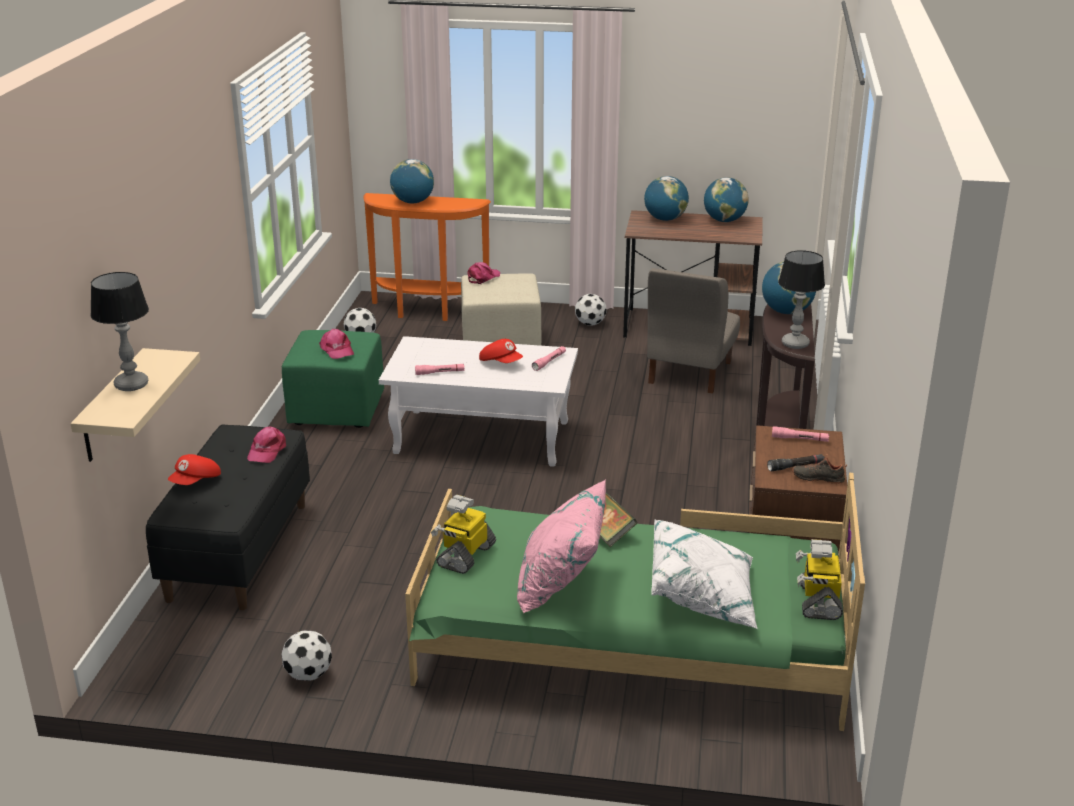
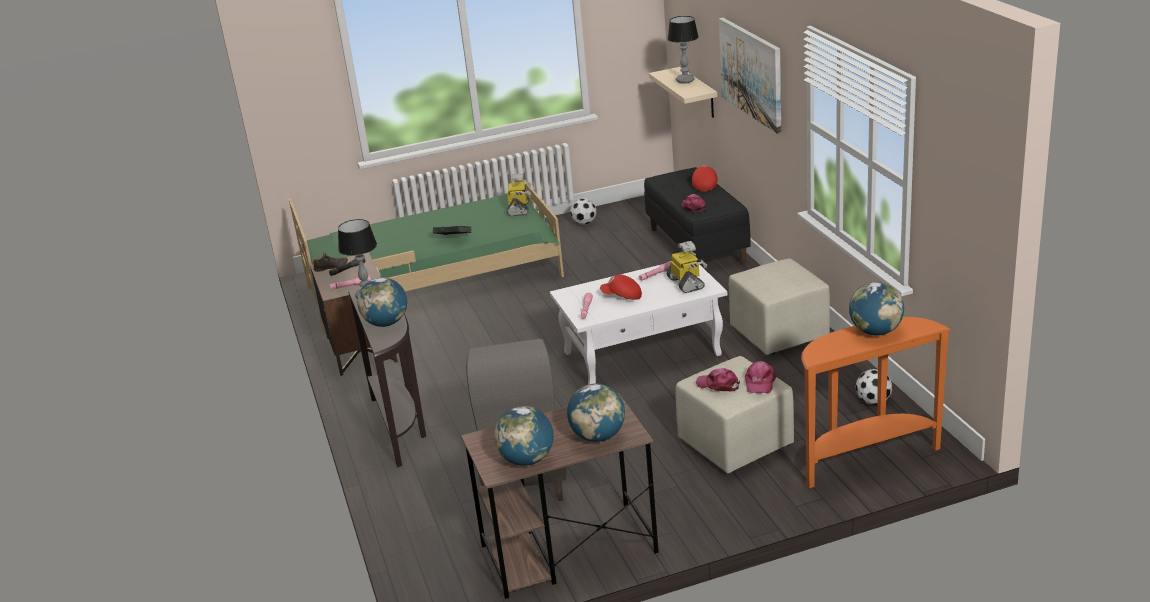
camera: 155 degrees right, 0 degrees up
green ottoman [282,330,384,428] -> beige ottoman [729,258,830,355]
pink cap [319,329,354,359] -> pink cap moved to [696,368,740,391]
pink pillow [517,479,606,614] -> none
football [575,294,607,326] -> none
white pillow [651,520,757,629] -> none
toy robot [796,539,843,620] -> toy robot moved to [666,241,707,293]
none -> picture [719,18,781,133]

